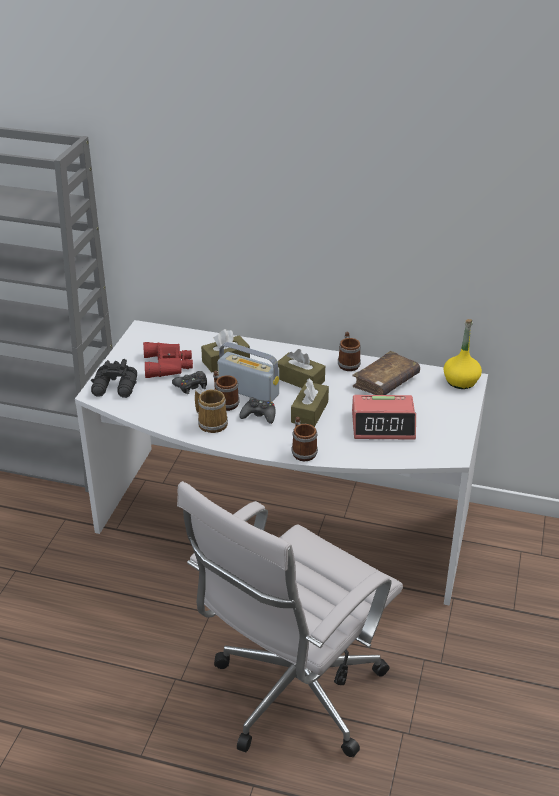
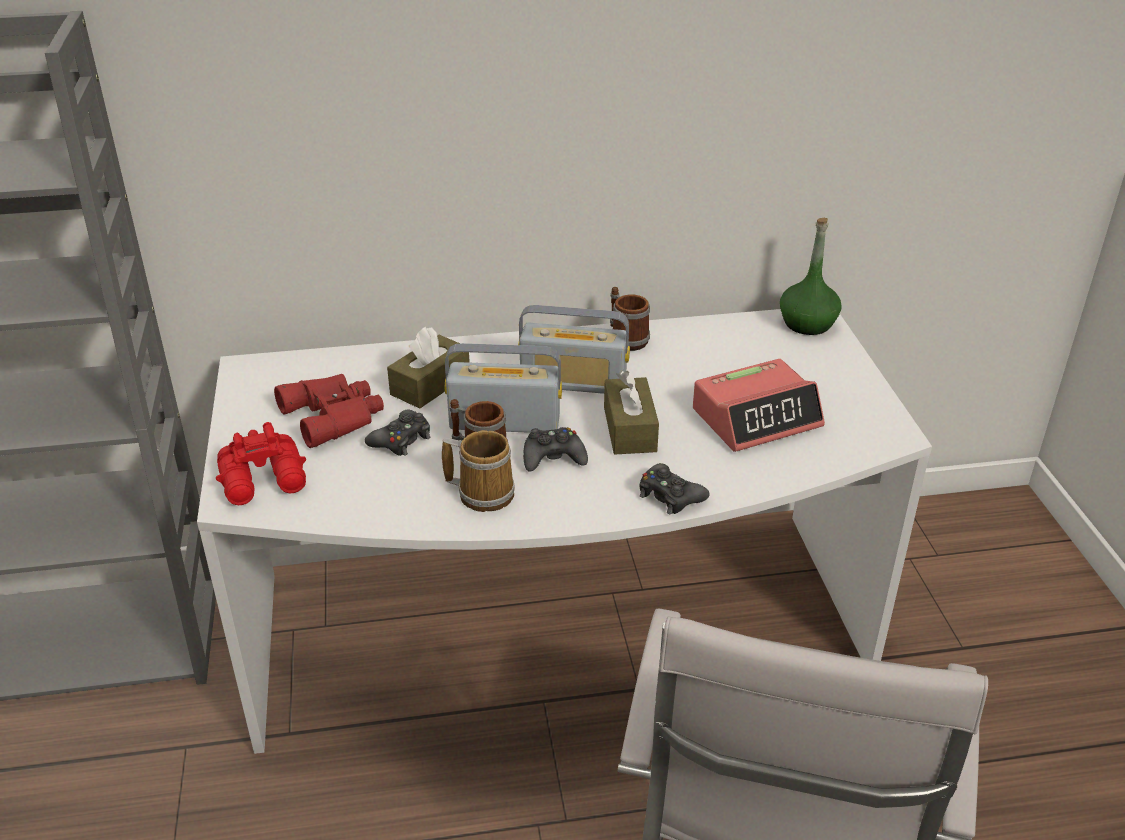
camera: 25 degrees left, 0 degrees up
black binoculars [91,359,137,398] -> red binoculars [216,422,306,505]
brown tissue box [278,349,325,388] -> radio [518,305,630,394]
mug [291,417,318,461] -> black game controller [640,463,710,514]
brown book [352,351,420,395] -> none
yellow bottle [443,319,482,389] -> green bottle [780,218,842,335]

